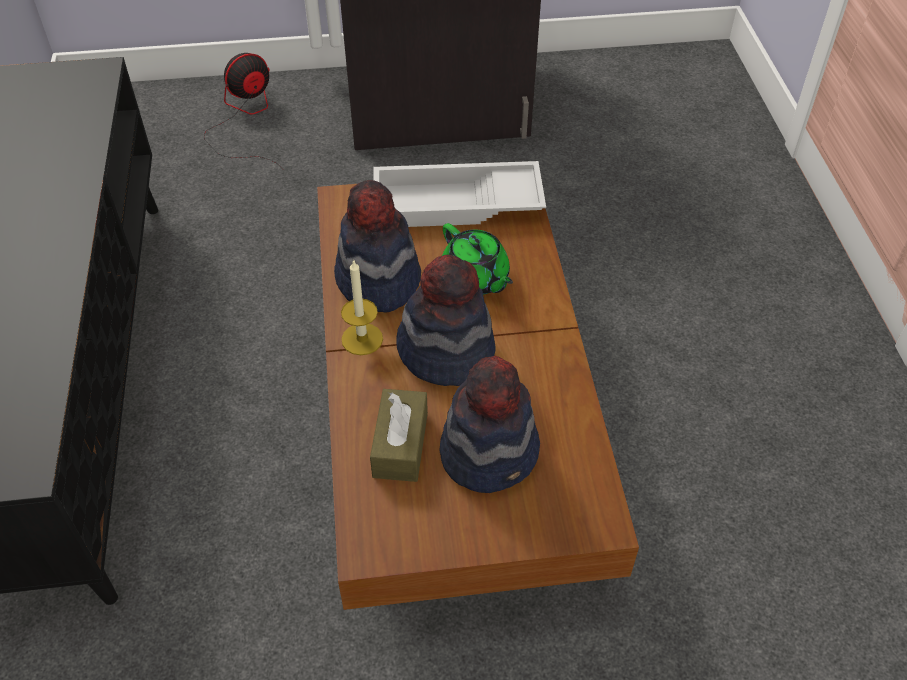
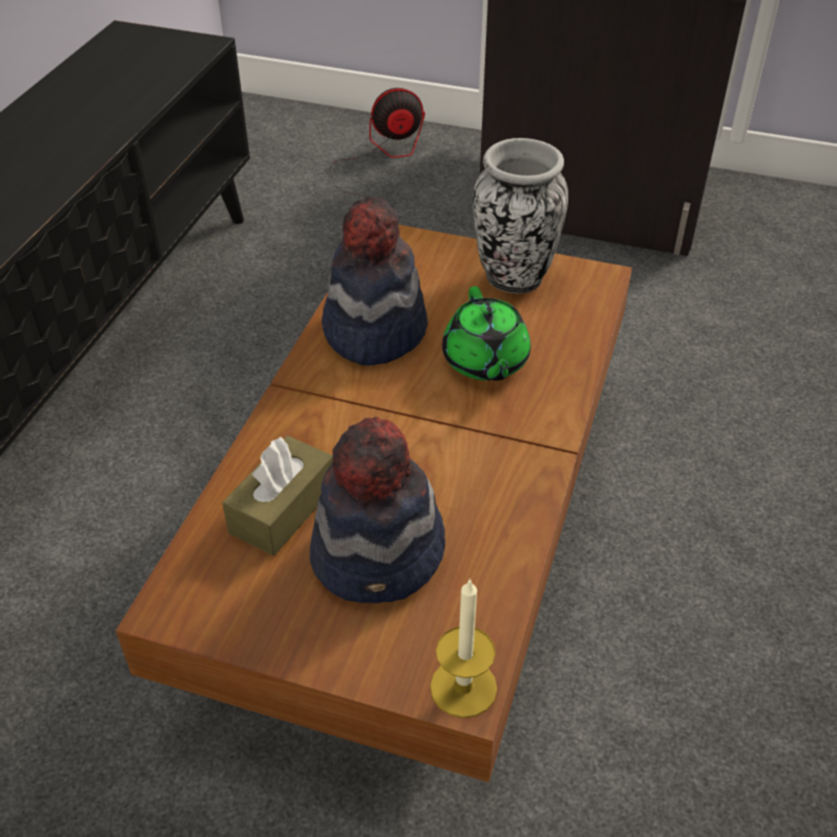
camera: 25 degrees right, 5 degrees down
candle [341,259,383,355] -> candle moved to [430,578,497,718]
white tray [374,161,546,227] -> vase [473,138,568,293]
hat [396,255,496,386] -> none

